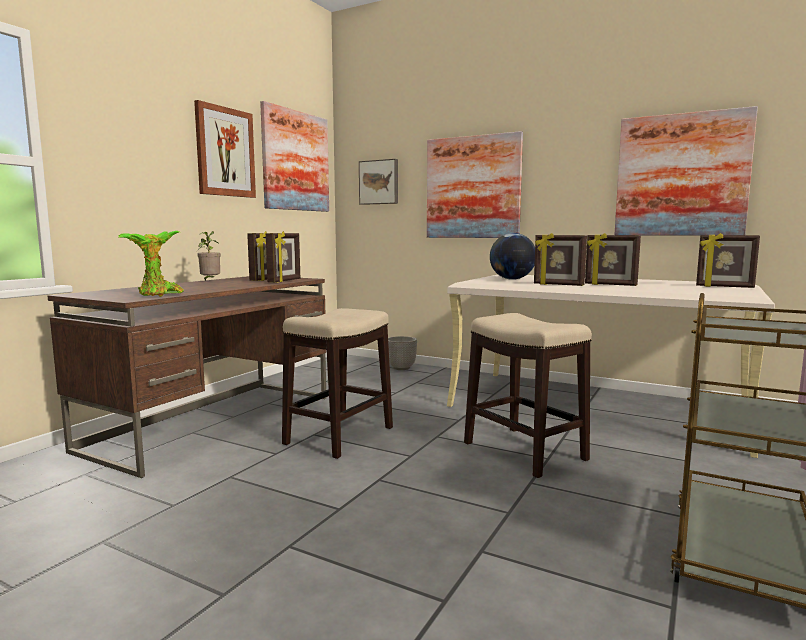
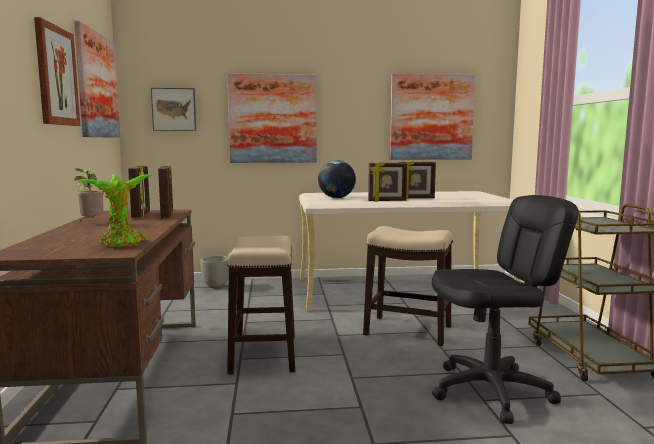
camera: 35 degrees left, 0 degrees up
picture frame [696,233,760,288] -> none
none -> black office chair [432,195,579,424]

